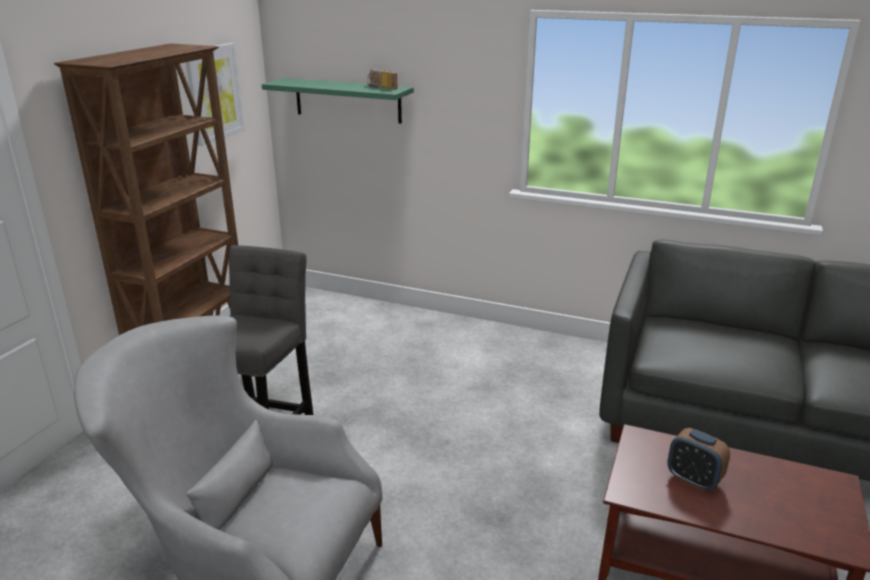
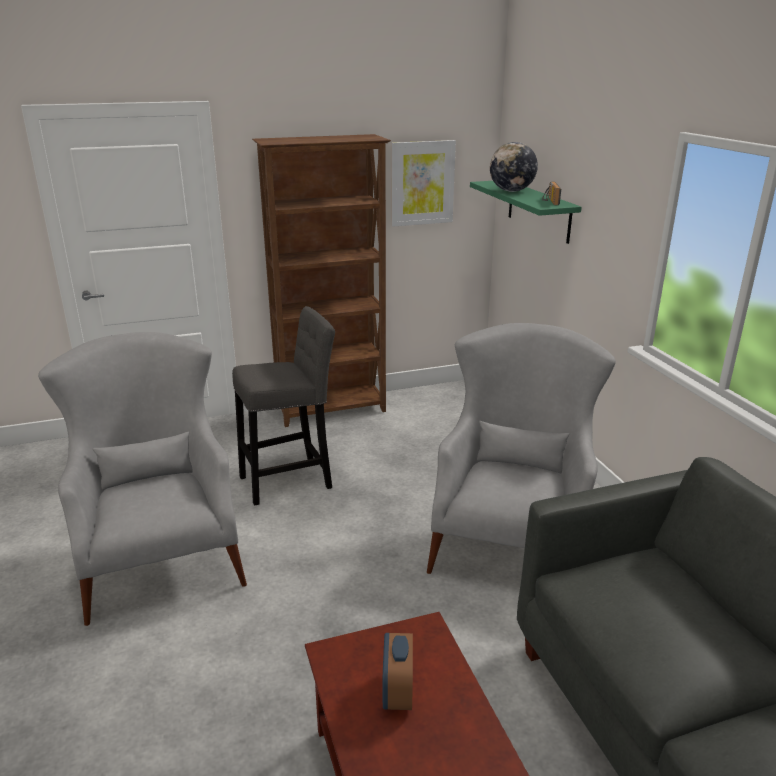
camera: 50 degrees right, 0 degrees up
none -> grey armchair [427,323,616,574]
none -> globe [490,142,538,192]

